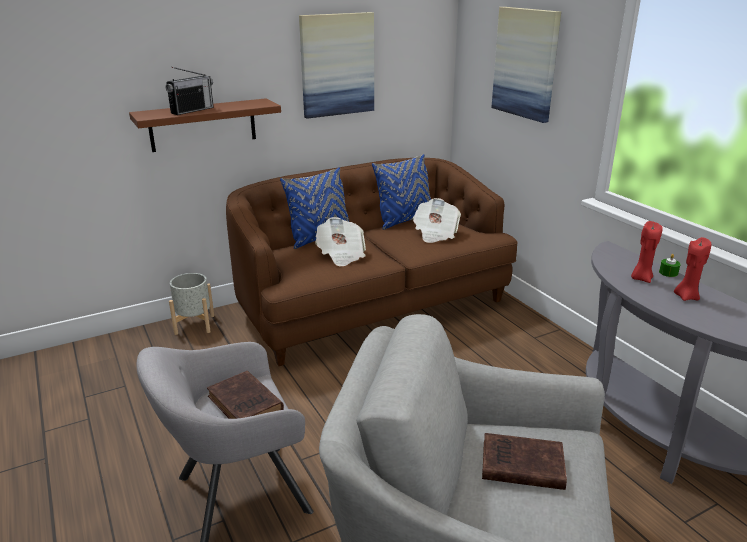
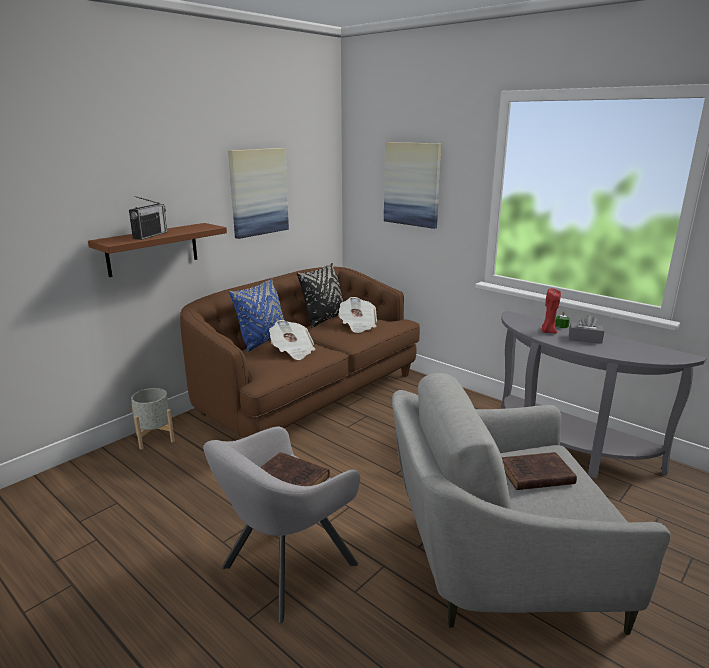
camera: 20 degrees left, 5 degrees down
blue pillow [372,154,431,230] -> black pillow [297,263,343,328]
red candle [674,237,712,301] -> grey tissue box [569,315,604,344]

